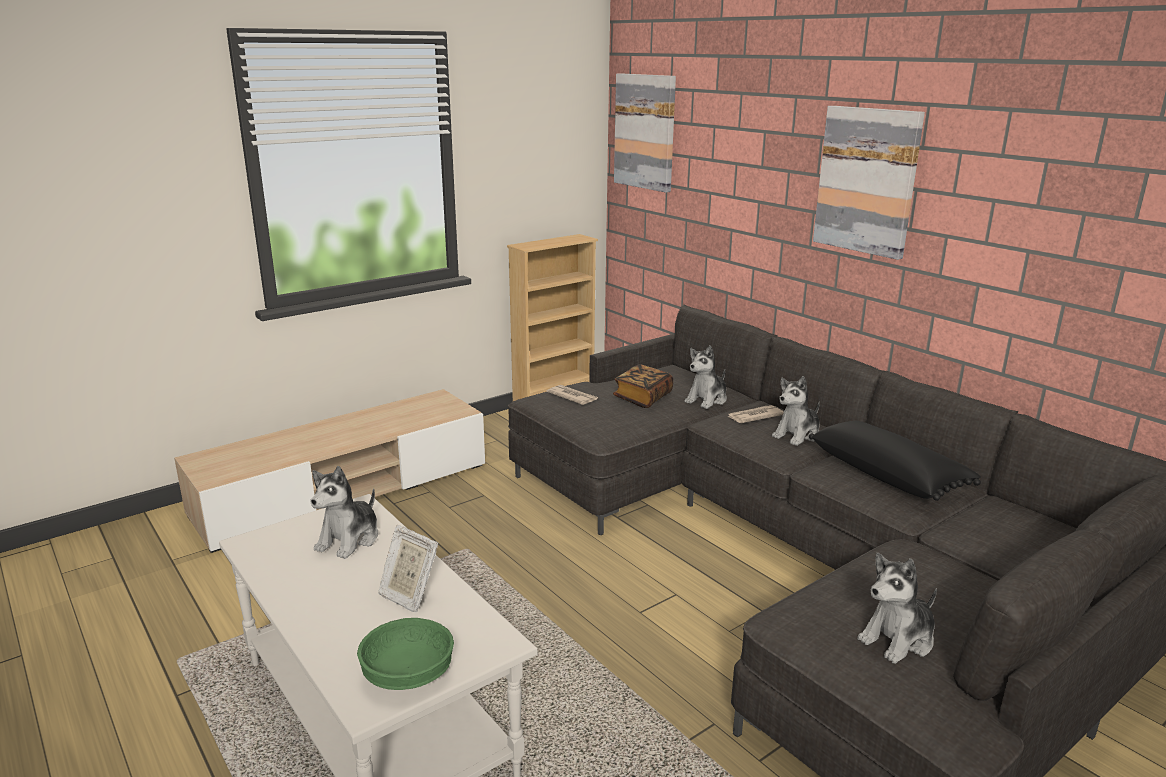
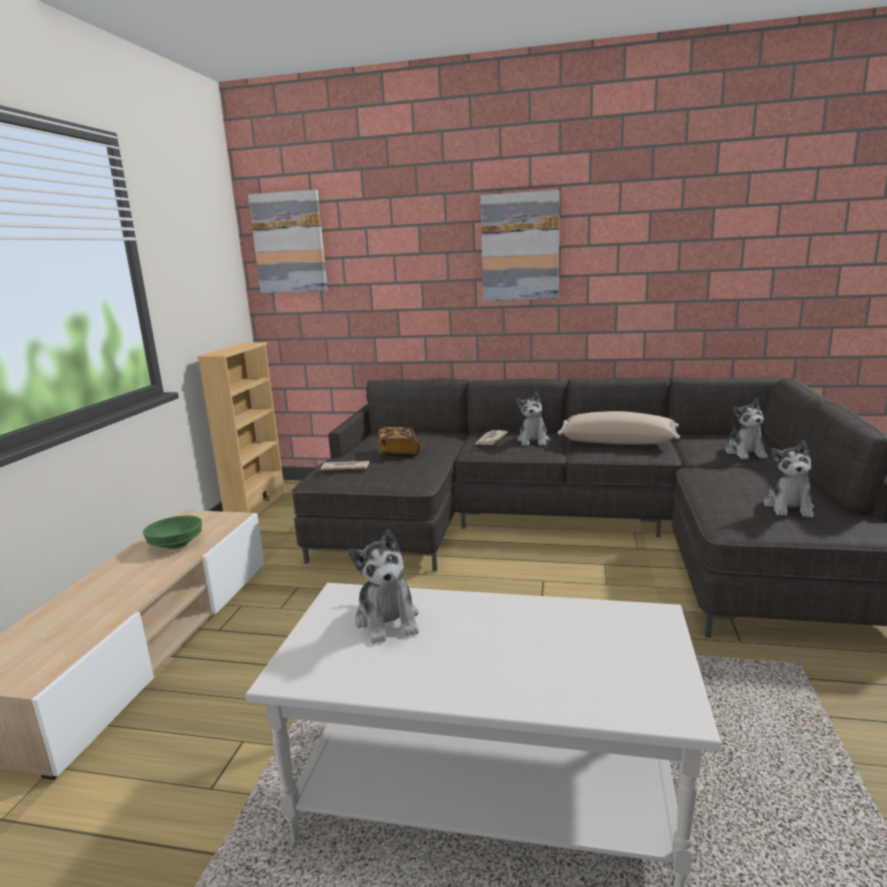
camera: 40 degrees left, 5 degrees down
green bowl [357,618,454,690] -> green bowl moved to [143,516,202,549]
picture frame [378,525,438,613] -> none
plush toy [684,345,727,409] -> plush toy moved to [725,398,768,459]
black pillow [809,421,981,501] -> beige pillow [558,411,680,445]

